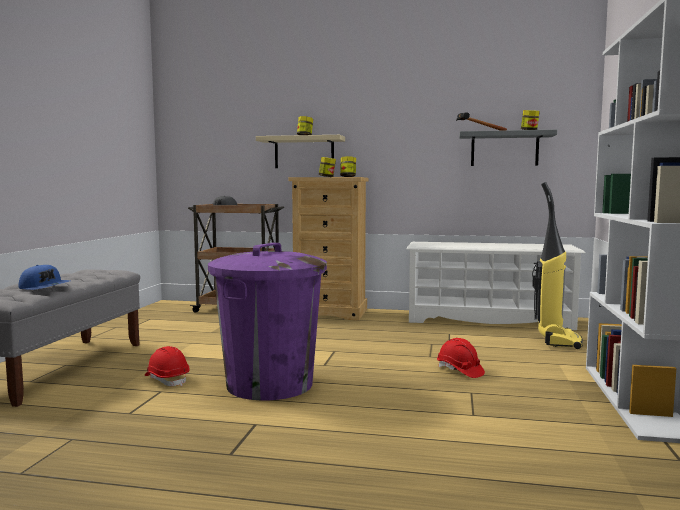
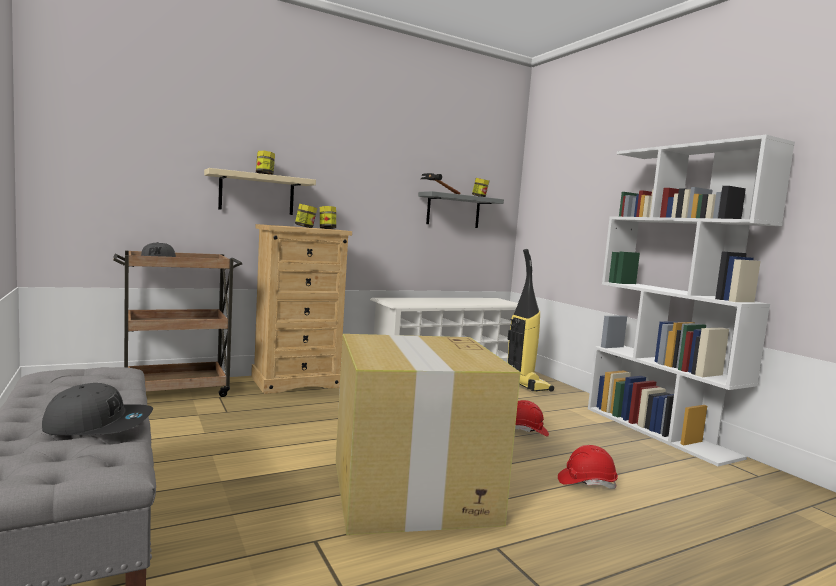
camera: 40 degrees left, 0 degrees up
blue cap [18,265,70,290] -> grey cap [42,383,153,435]
red hard hat [145,346,190,386] -> red hard hat moved to [558,445,618,489]
purple trash can [208,243,327,400] -> cardboard box [336,334,521,535]

